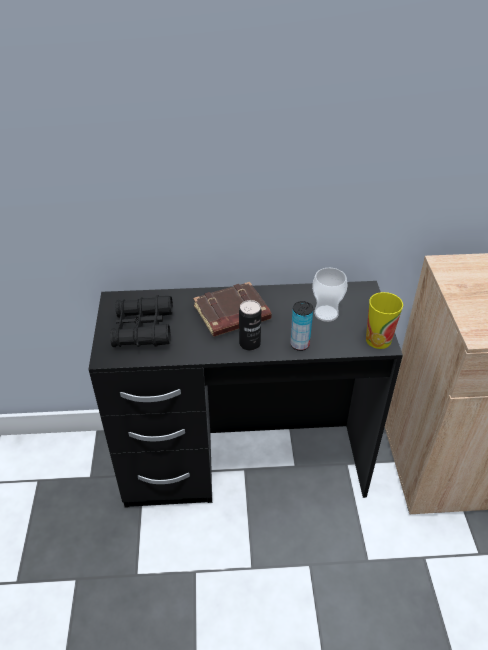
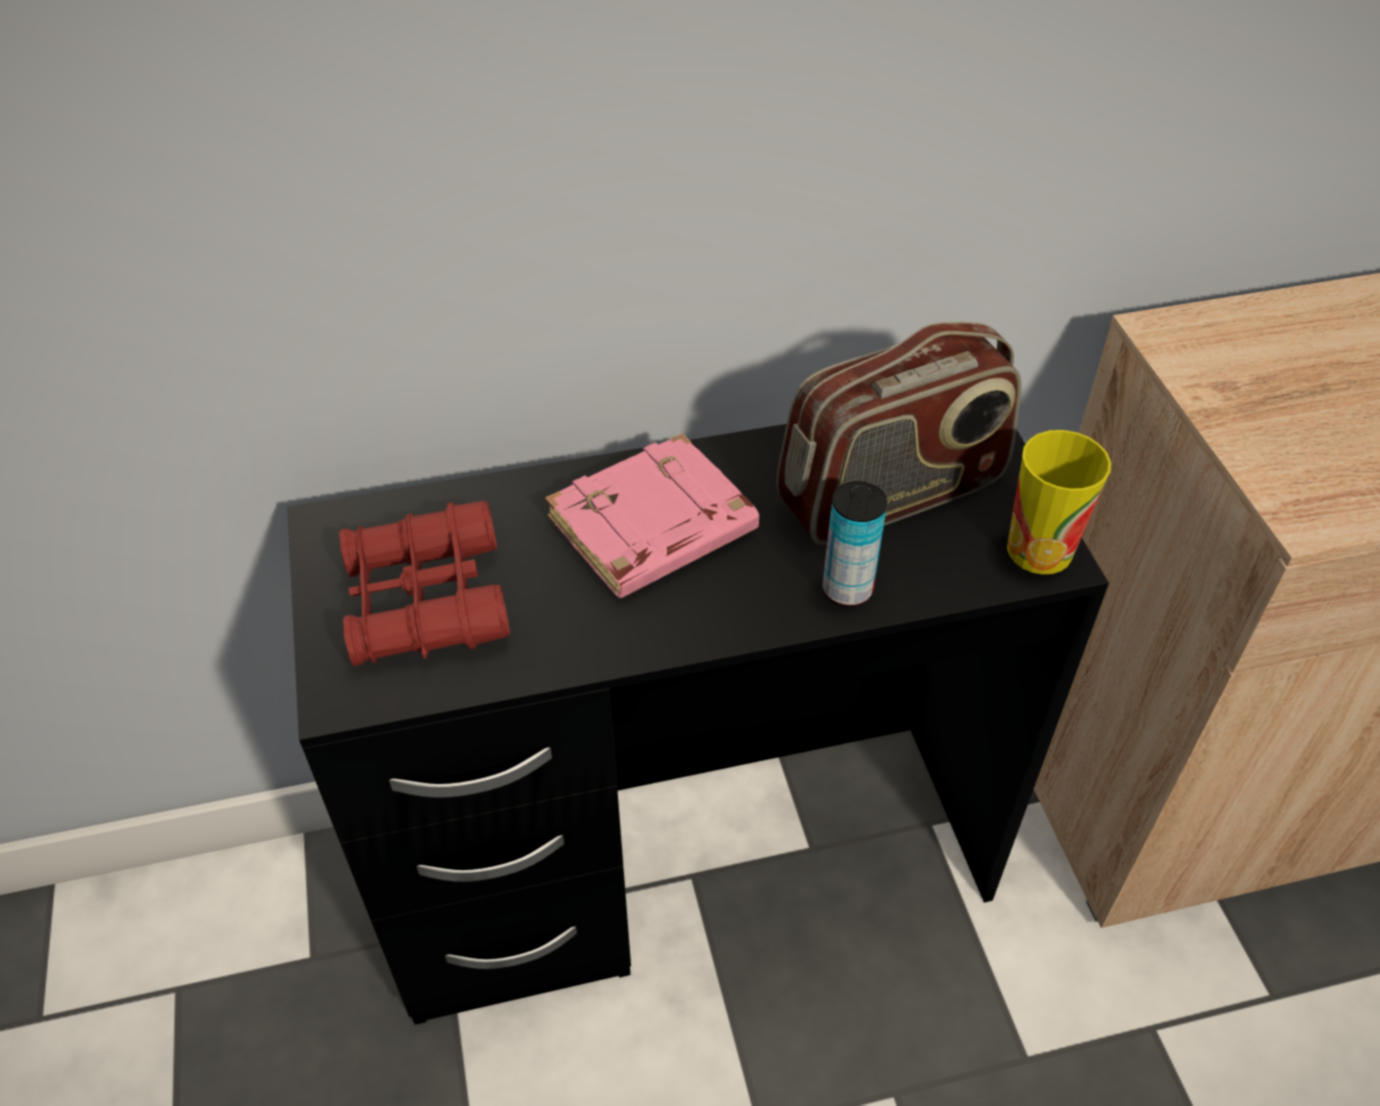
camera: 10 degrees left, 5 degrees up
black binoculars [110,295,173,347] -> red binoculars [339,501,510,666]
brown book [193,282,271,337] -> pink book [545,433,759,598]
can [239,300,261,350] -> none
cup [312,268,347,322] -> radio [777,322,1021,545]

